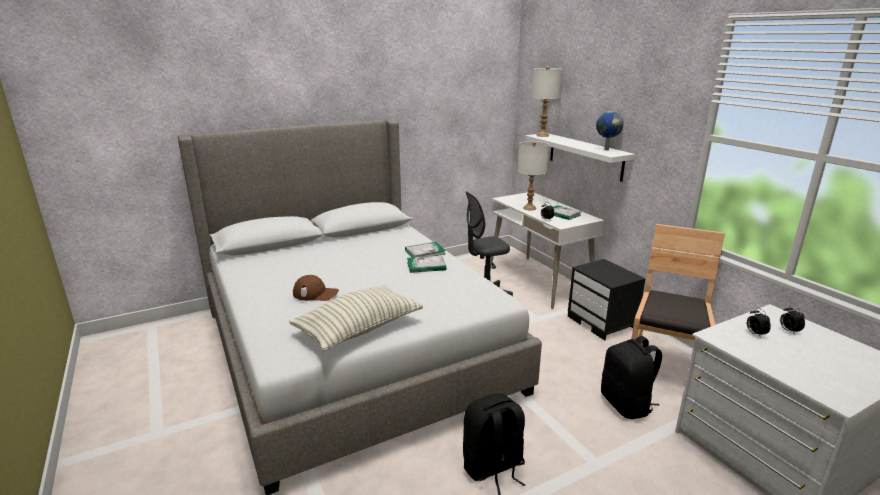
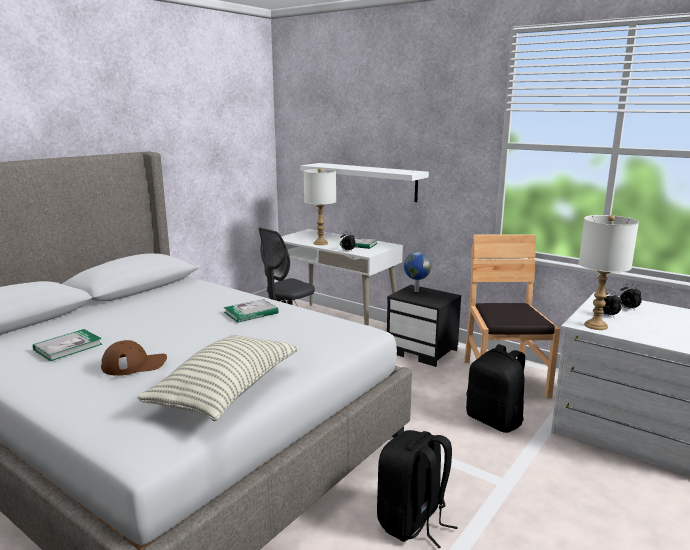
camera: 25 degrees left, 5 degrees down
book [405,242,446,257] -> book moved to [33,329,102,361]
white table lamp [531,66,563,137] -> white table lamp moved to [579,215,639,330]
globe [596,111,623,150] -> globe moved to [404,252,432,292]

